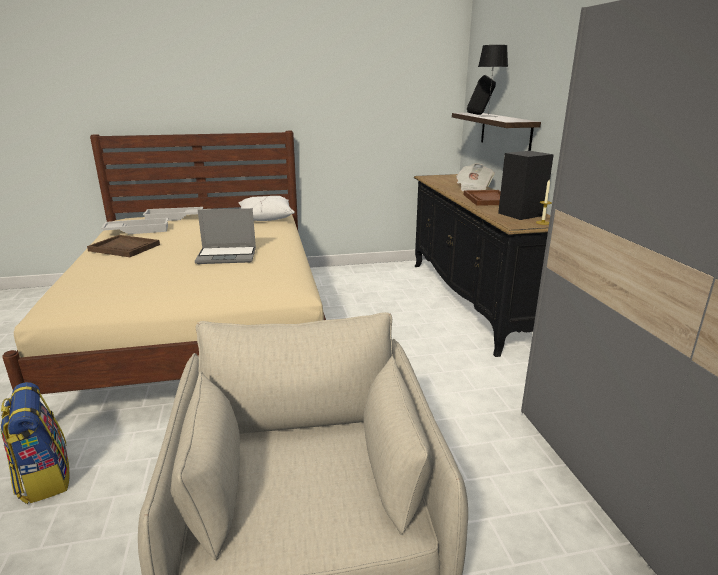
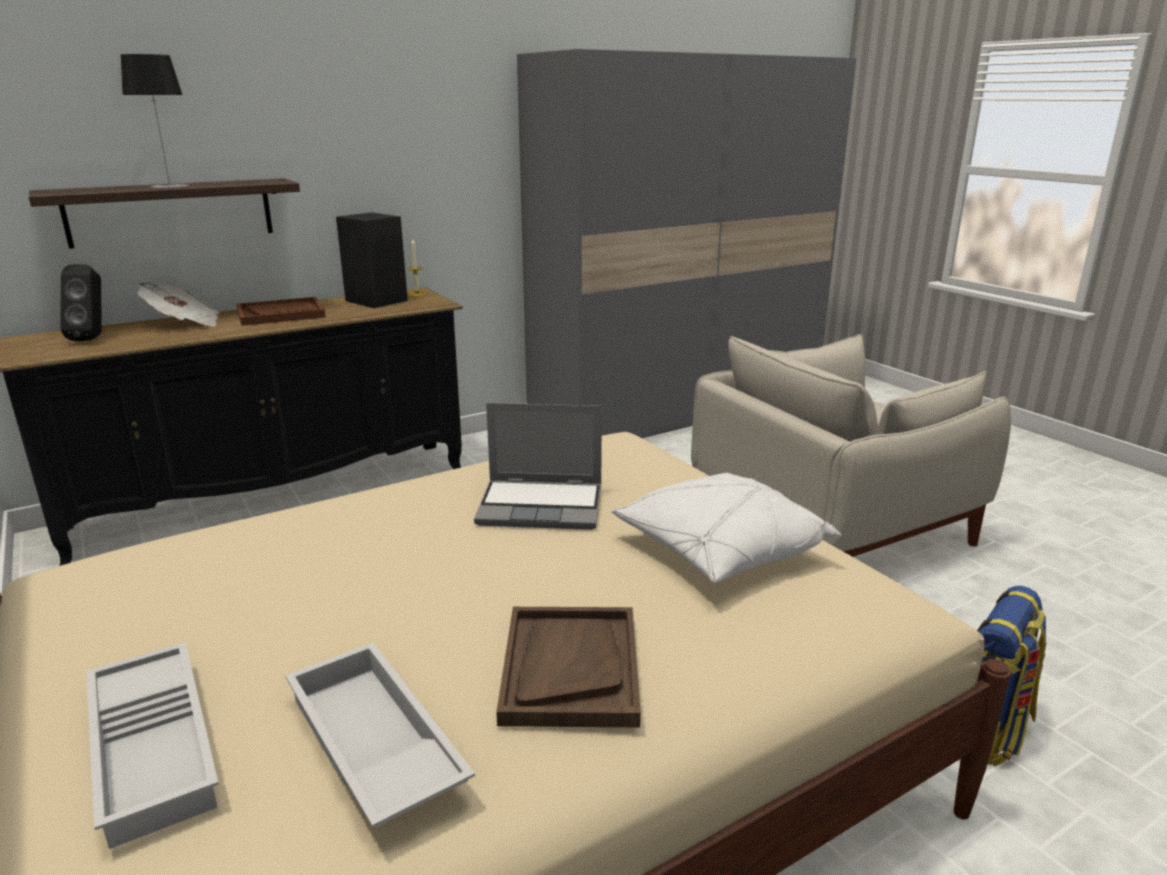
camera: 110 degrees left, 0 degrees up
laptop [195,208,256,264] -> laptop turned 120 degrees clockwise [474,403,602,530]
white pillow [239,196,295,221] -> white pillow moved to [611,473,842,583]
black speaker [467,75,496,115] -> black speaker moved to [60,264,102,341]

